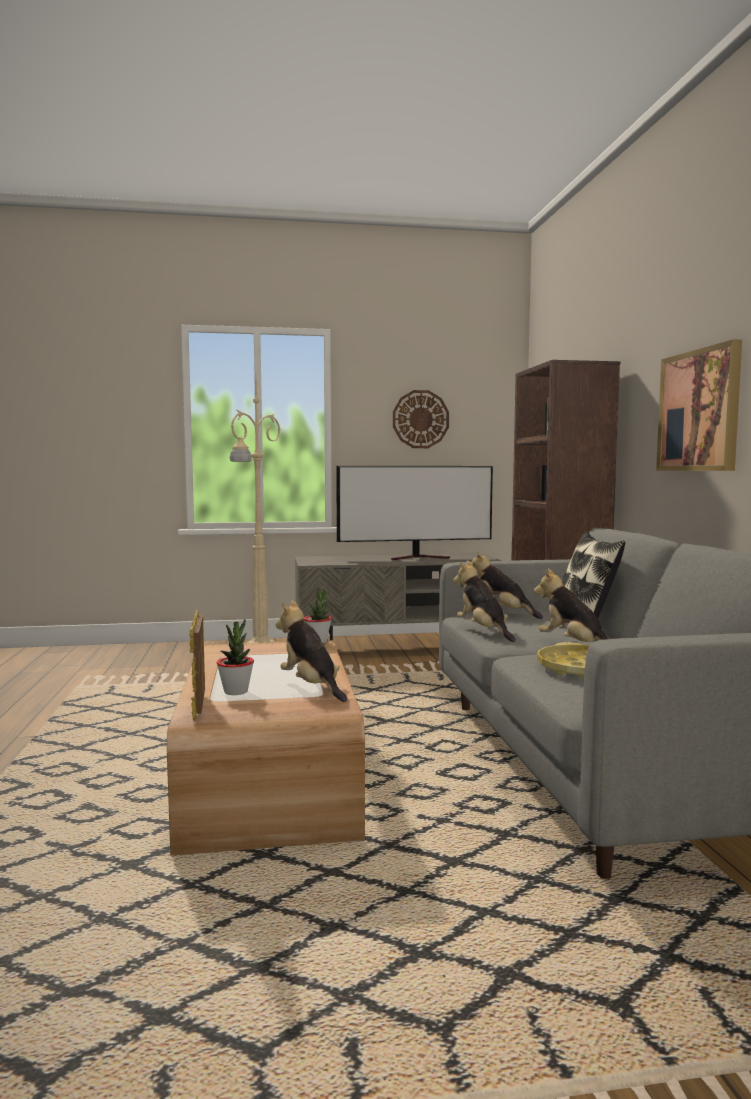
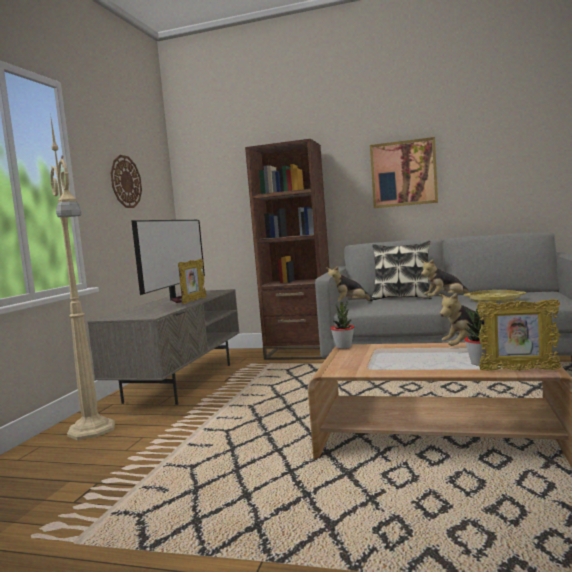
camera: 65 degrees left, 0 degrees up
plush toy [453,560,516,642] -> none
none -> picture frame [178,259,207,304]

